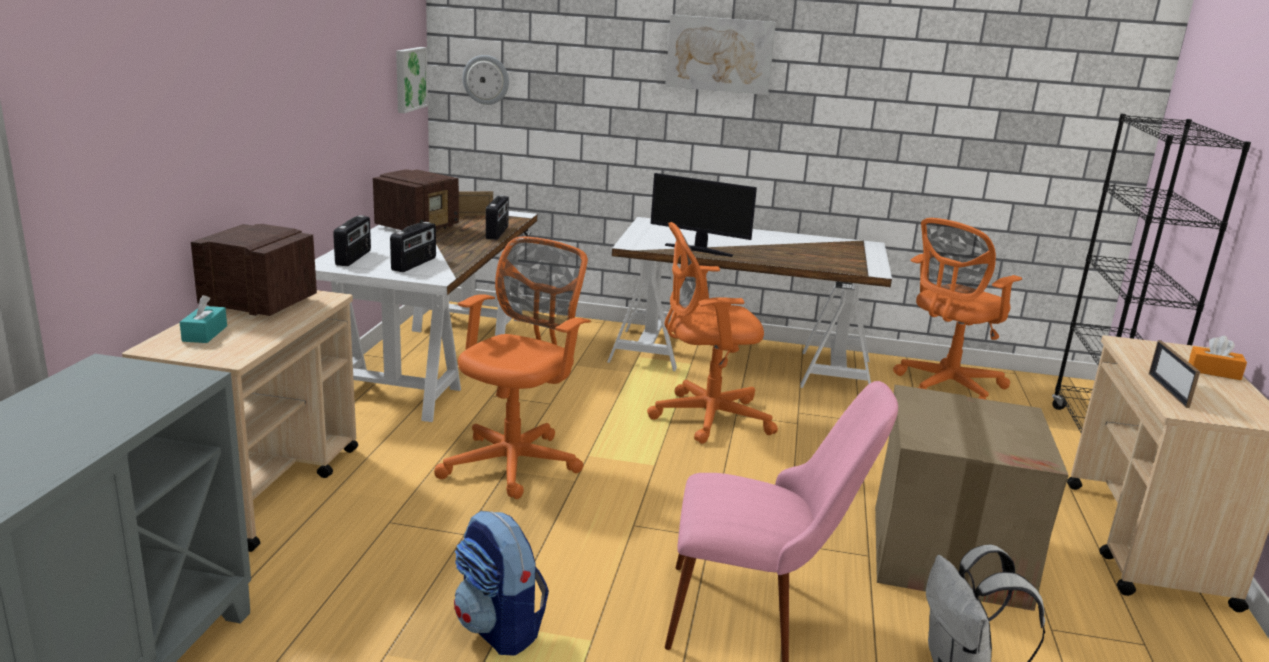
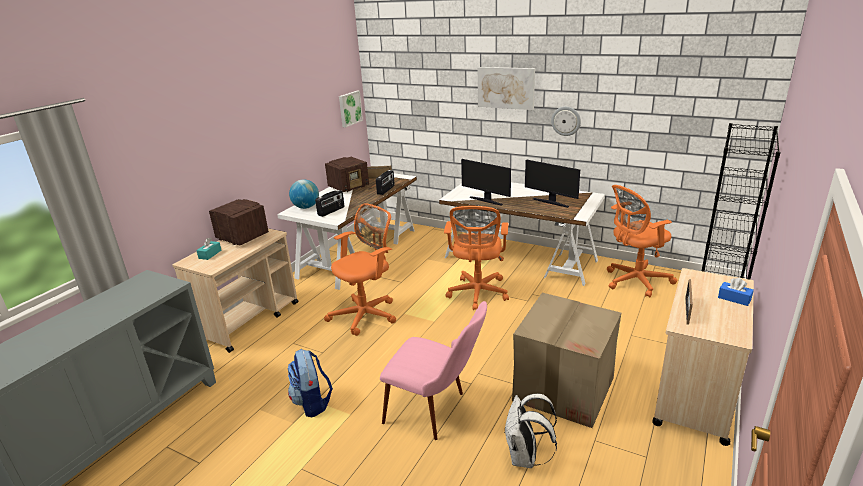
camera: 20 degrees right, 5 degrees up
radio [333,215,371,266] -> globe [289,179,319,209]
wall clock [463,55,509,105] -> wall clock moved to [551,106,581,136]
orange office chair [647,222,778,444] -> orange office chair turned 90 degrees counterclockwise [444,206,509,310]
orange tissue box [1189,336,1247,380] -> blue tissue box [718,278,754,306]
none -> monitor [525,160,580,208]

